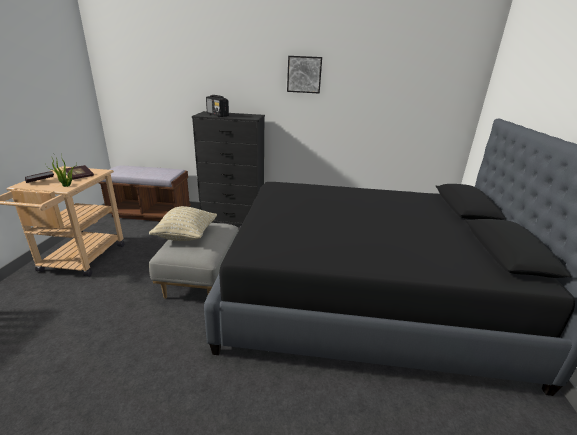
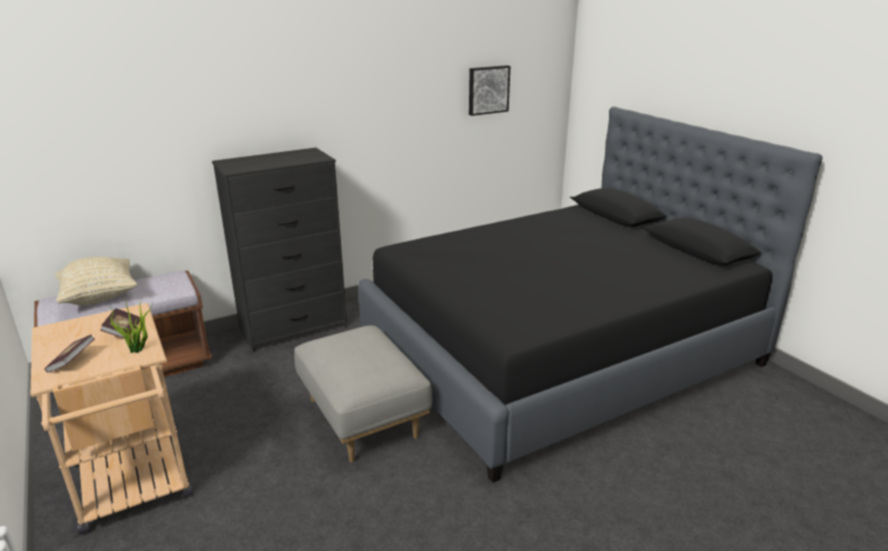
camera: 35 degrees left, 0 degrees up
beige pillow [149,206,217,241] -> beige pillow moved to [55,257,137,305]
radio [206,95,229,117] -> none
picture [287,56,322,93] -> picture moved to [469,65,511,116]

